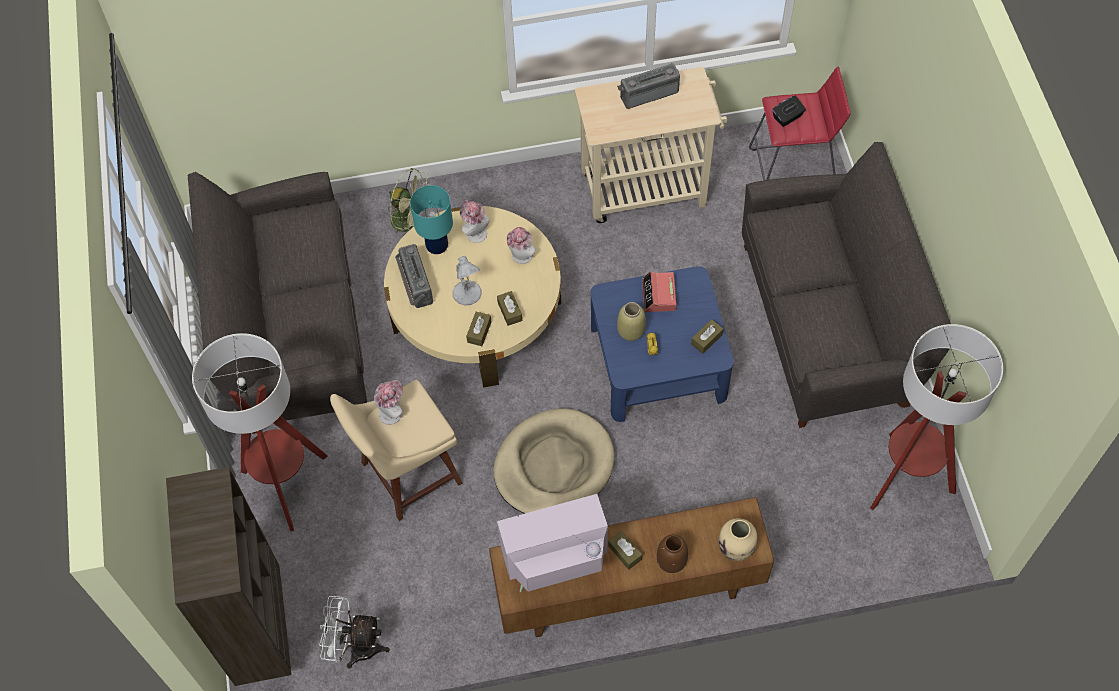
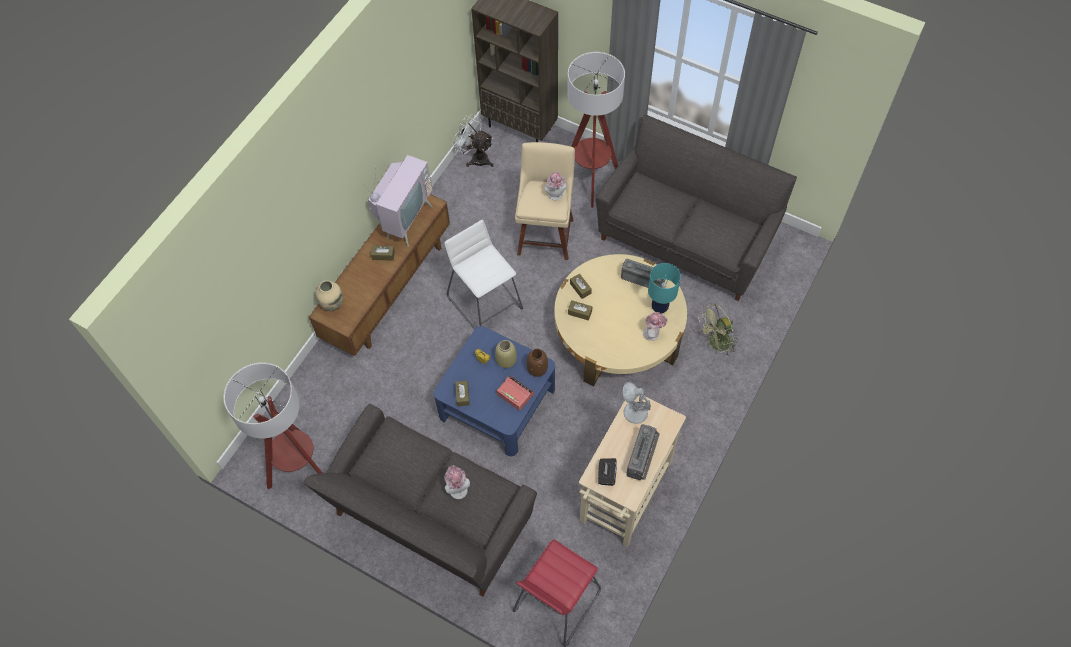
camera: 130 degrees right, 0 degrees up
white fan [319,596,390,669] -> white fan turned 105 degrees counterclockwise [452,114,494,167]
white table lamp [453,256,482,305] -> white table lamp moved to [623,382,651,424]
beige dog bed [493,409,615,514] -> white stool [444,220,523,330]
hat [507,227,536,264] -> hat moved to [444,465,470,499]
brown vase [657,535,688,573] -> brown vase moved to [527,349,548,377]
black tissue box [772,96,806,127] -> black tissue box moved to [598,458,617,486]

